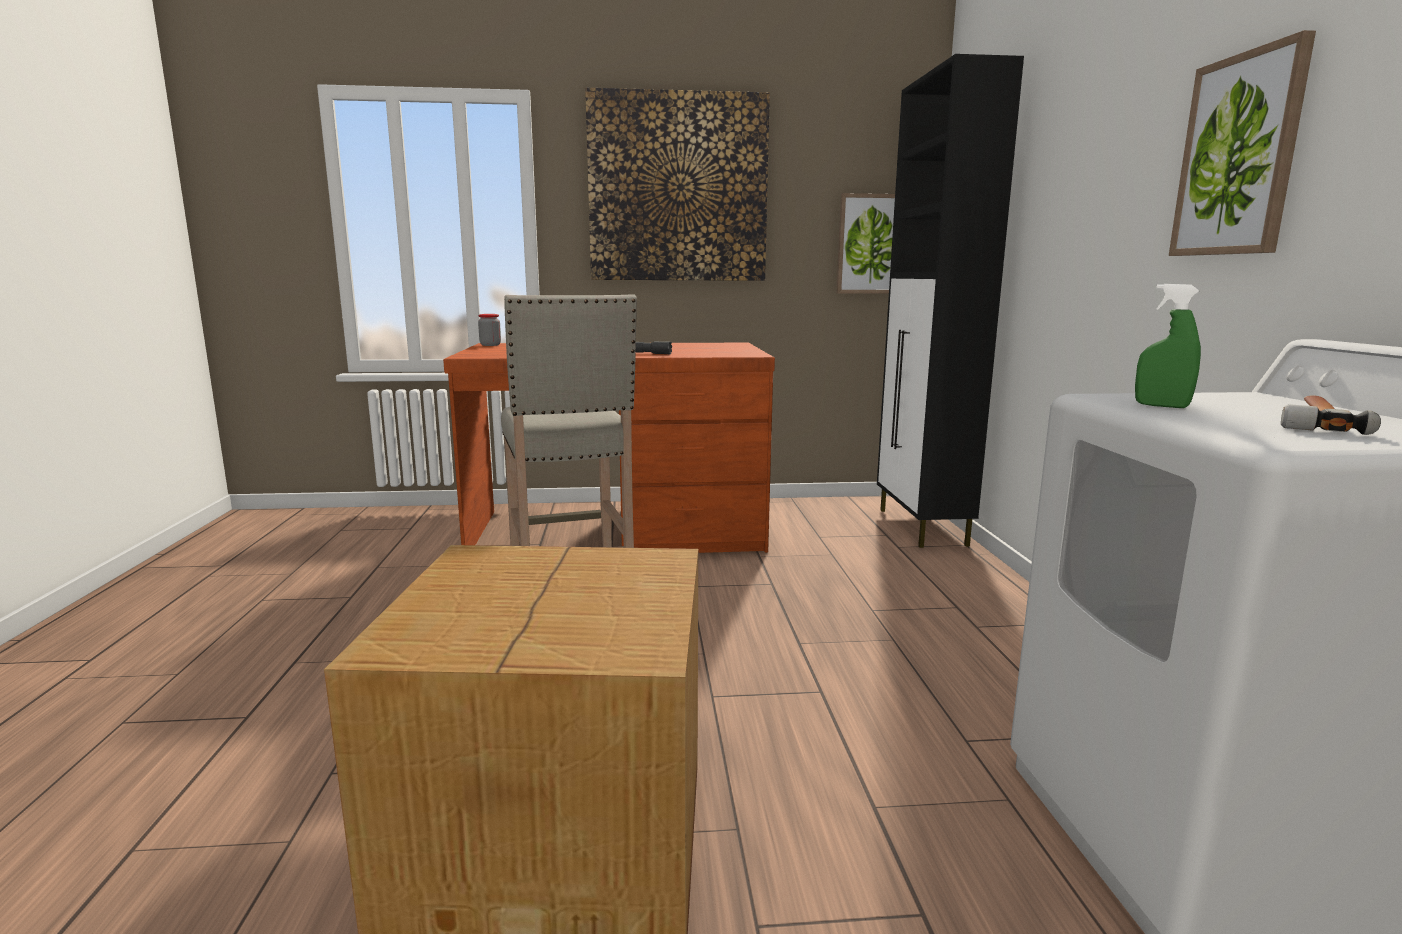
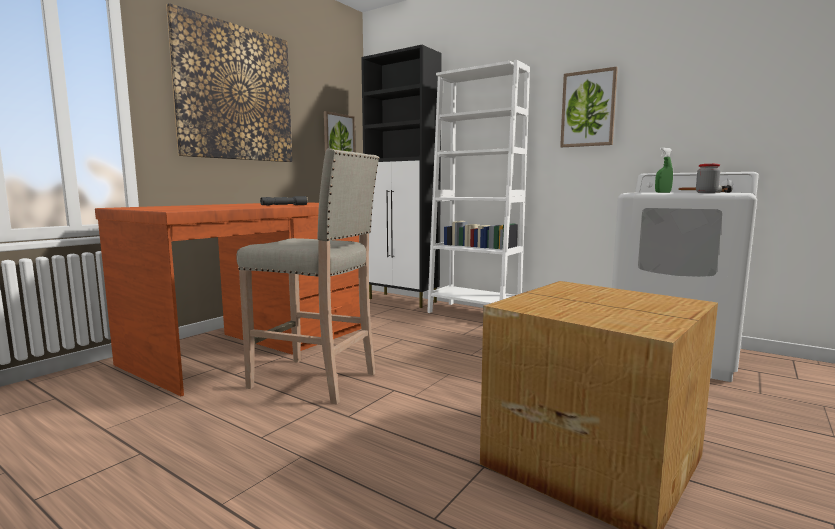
camera: 50 degrees left, 5 degrees down
jar [478,314,501,346] -> jar moved to [696,164,720,193]
none -> white bookcase [427,60,530,313]

